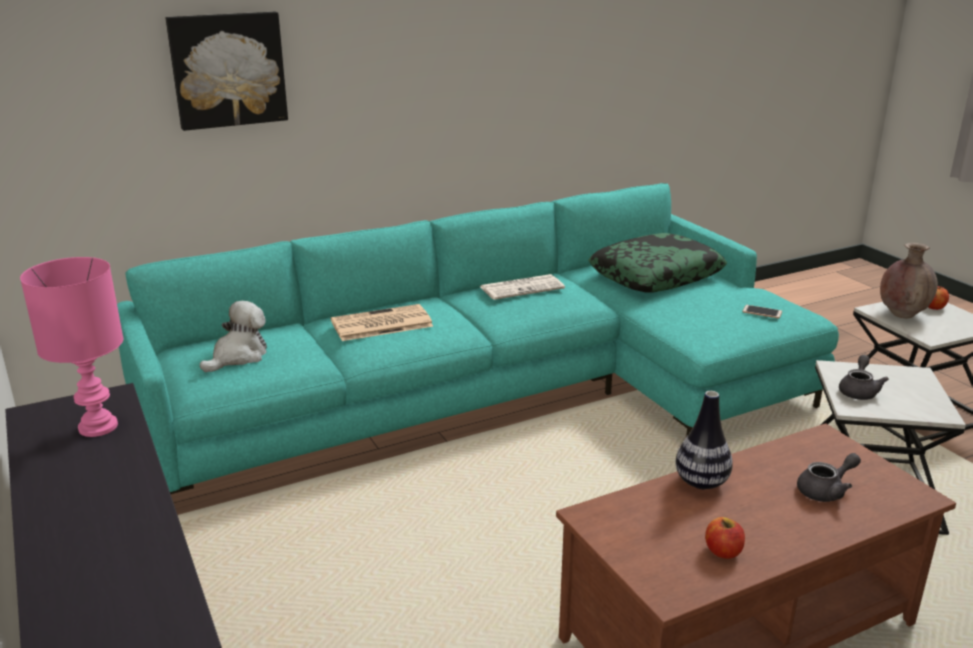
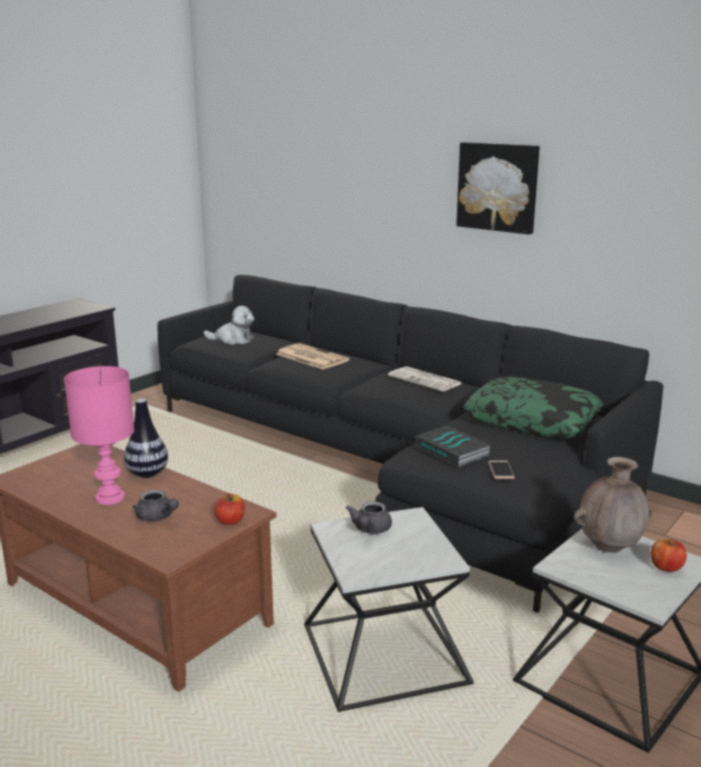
camera: 65 degrees right, 5 degrees down
pink table lamp [20,257,124,437] -> pink table lamp moved to [64,366,134,505]
turquoise sofa [117,183,839,494] -> black sofa [158,275,663,613]
picture [166,12,288,131] -> picture moved to [456,142,540,235]
apple [705,517,745,559] -> apple moved to [214,493,245,525]
grey teapot [839,355,889,400] -> grey teapot turned 105 degrees clockwise [346,501,392,534]
none -> book [416,426,491,467]

